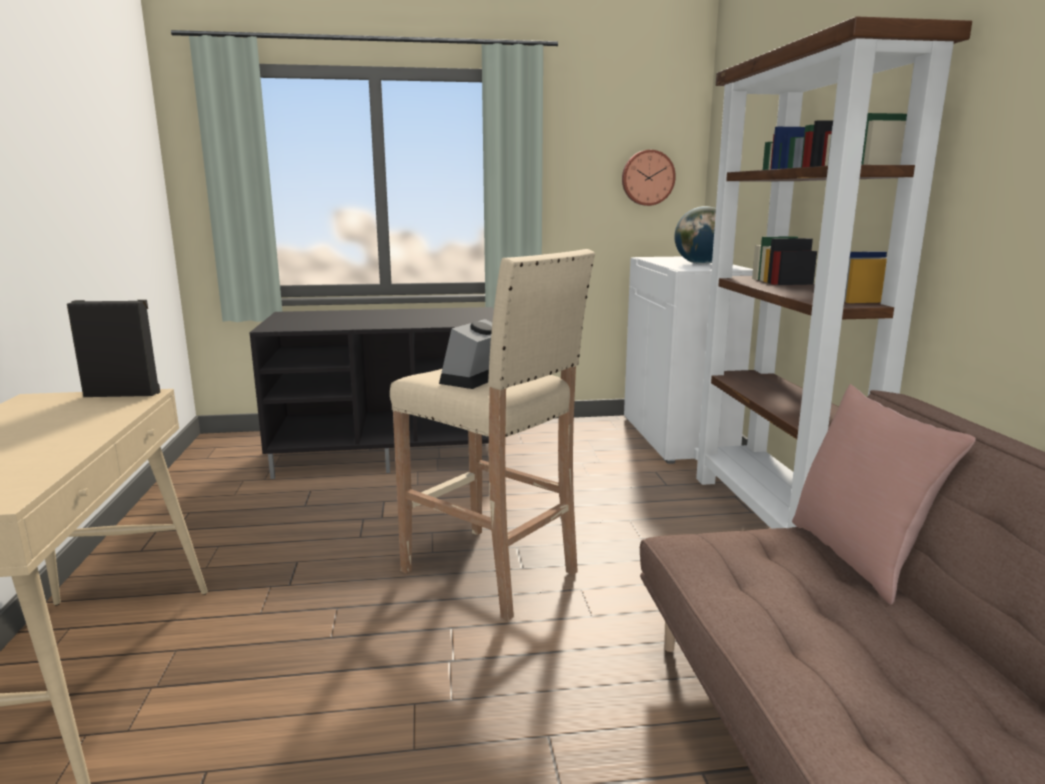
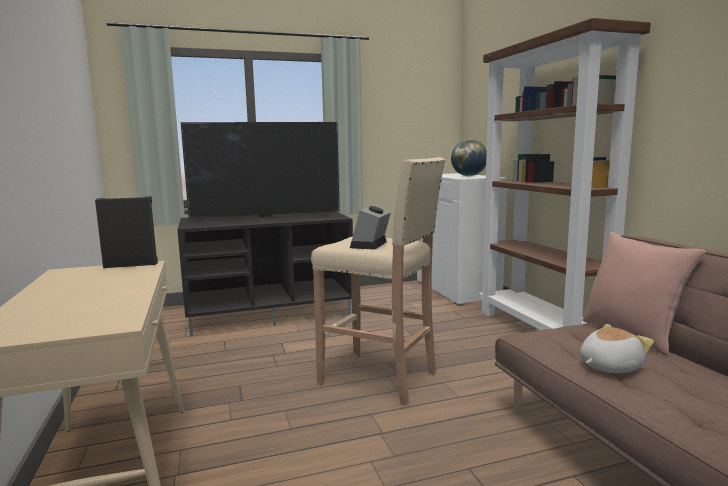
camera: 10 degrees left, 5 degrees down
wall clock [622,150,676,206] -> none
none -> television [181,122,340,220]
none -> plush toy [580,324,654,373]

